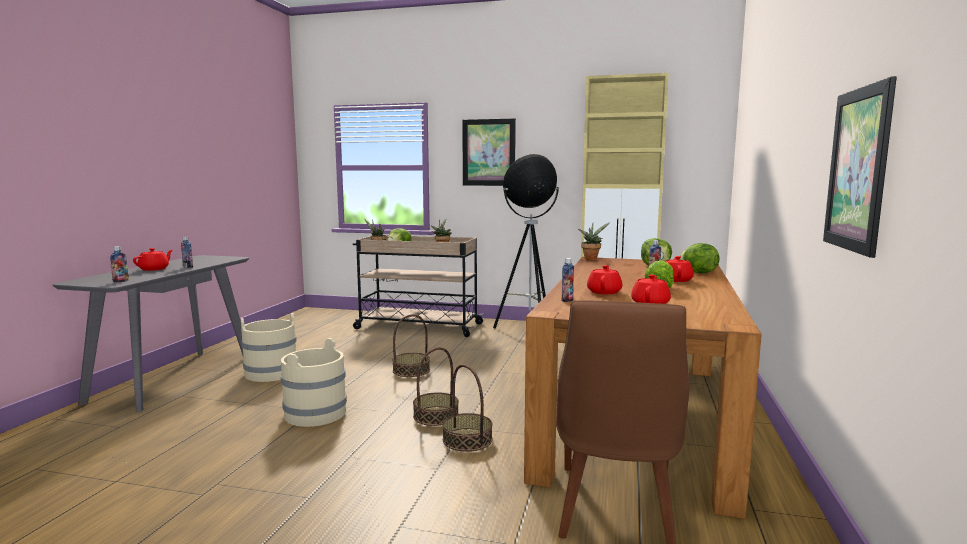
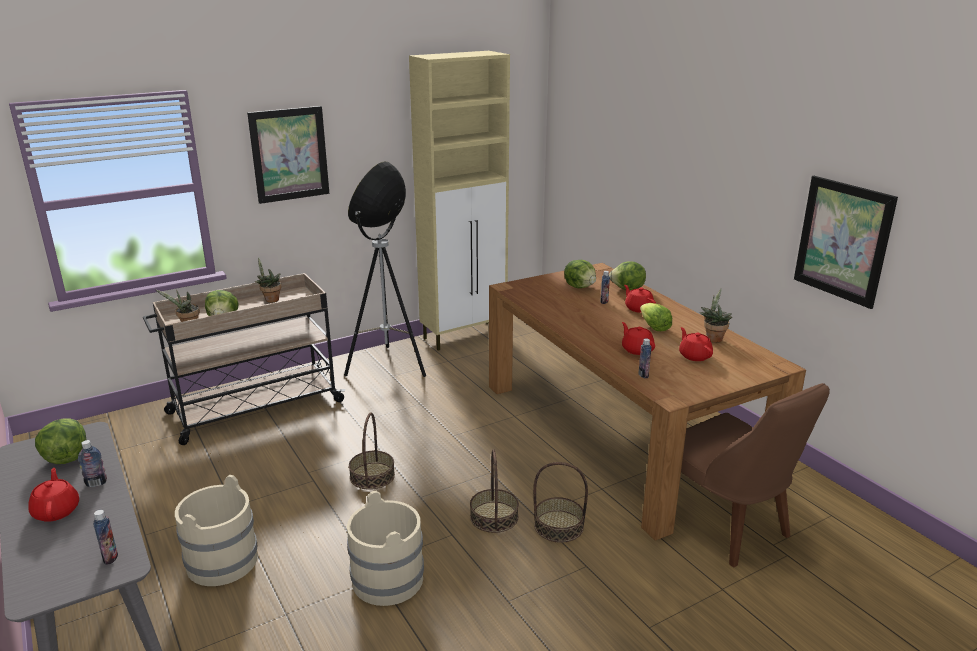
camera: 45 degrees left, 15 degrees up
potted plant [578,222,610,260] -> potted plant moved to [700,288,732,343]
none -> lettuce [35,418,86,464]

